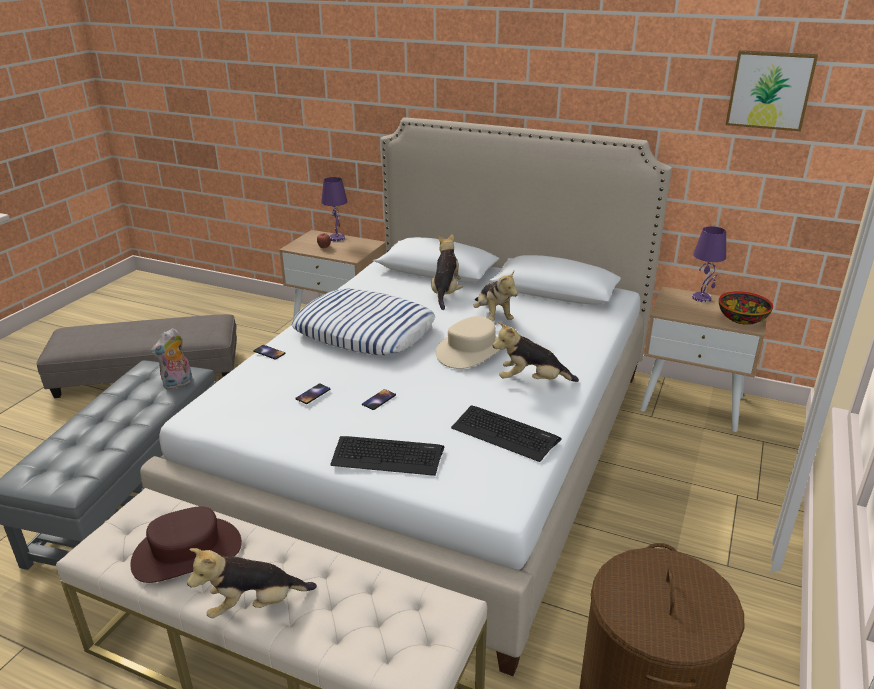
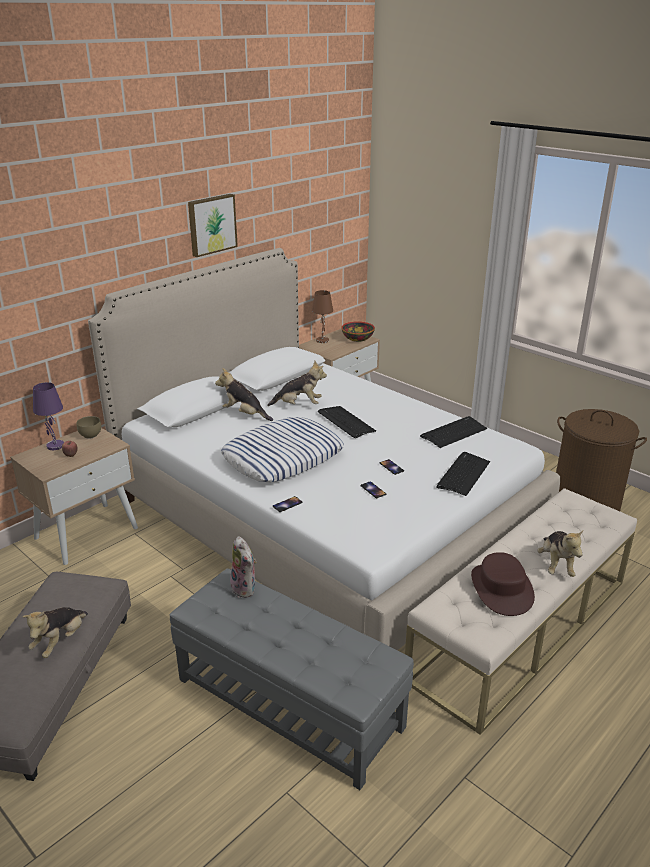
camera: 70 degrees left, 0 degrees up
beige hat [436,316,500,369] -> keyboard [318,406,376,438]
plush toy [492,322,579,382] -> plush toy moved to [22,607,88,658]
purple table lamp [692,226,726,302] -> brown table lamp [312,290,333,343]
picture [726,50,818,131] -> picture moved to [188,194,238,257]
none -> brown bowl [76,416,102,439]

